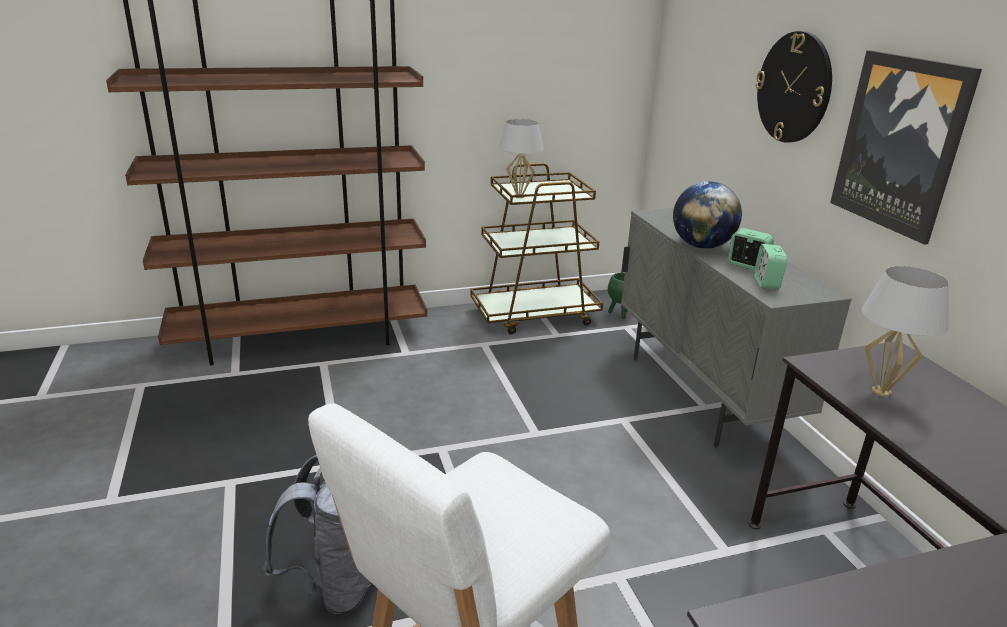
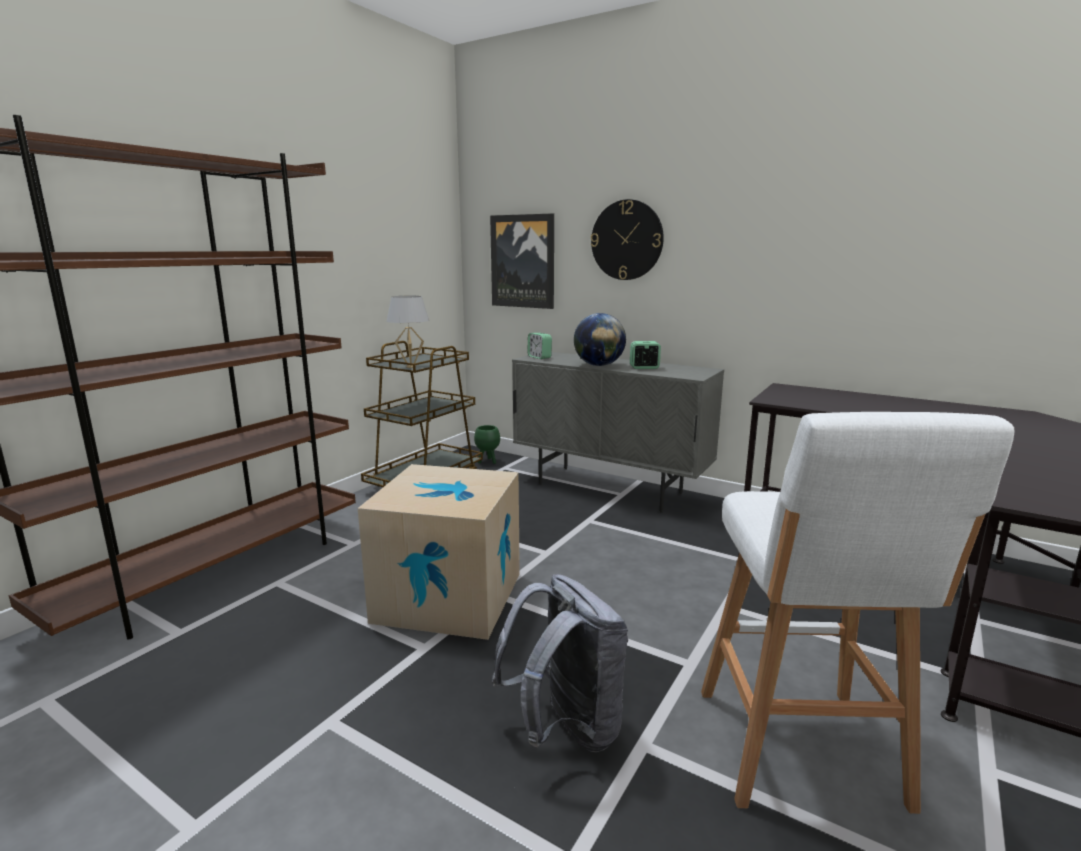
camera: 40 degrees left, 10 degrees down
alarm clock [754,244,787,289] -> alarm clock moved to [527,333,552,359]
picture [830,50,982,245] -> picture moved to [490,213,554,309]
white table lamp [861,266,949,397] -> none
none -> cardboard box [358,464,520,640]

